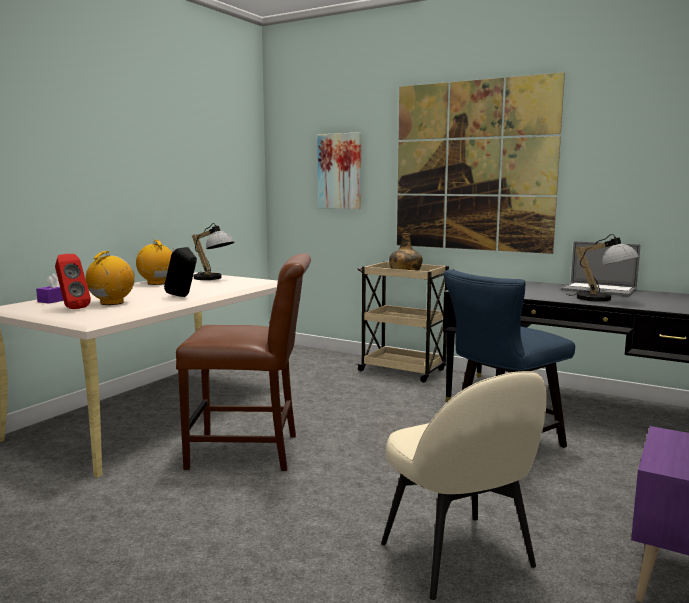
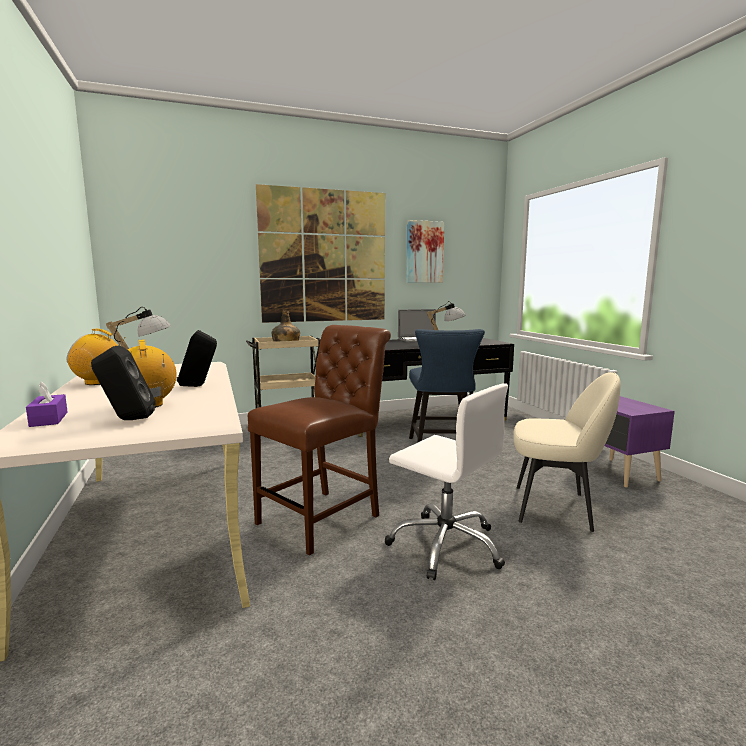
camera: 50 degrees left, 0 degrees up
red speaker [55,254,91,309] -> black speaker [91,345,156,420]
picture [317,132,361,209] -> picture moved to [406,220,444,283]
none -> white office chair [385,383,508,580]

